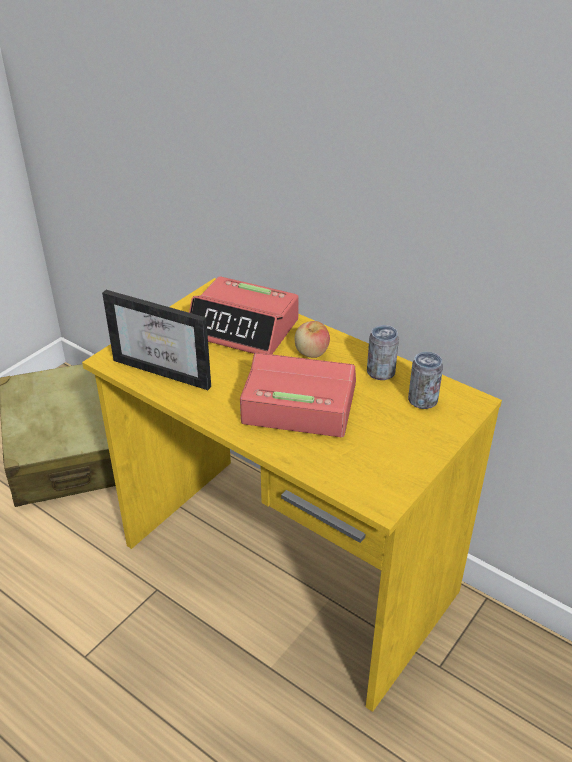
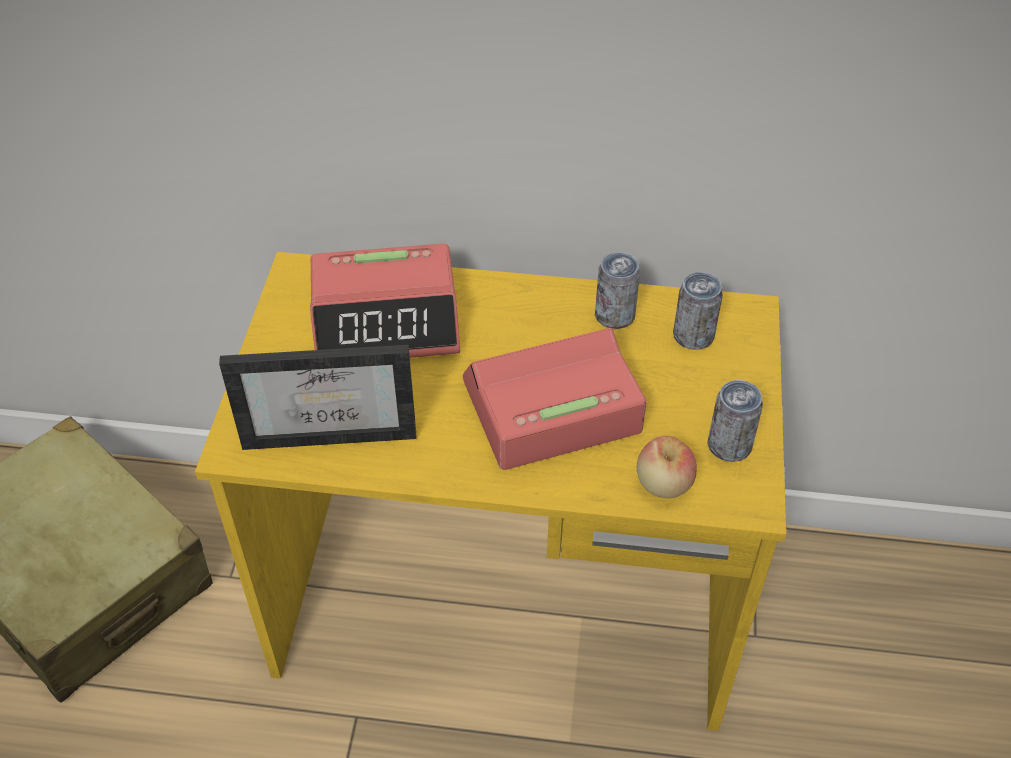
camera: 30 degrees left, 10 degrees up
apple [295,321,330,358] -> apple moved to [637,436,697,498]
none -> can [707,380,763,462]

